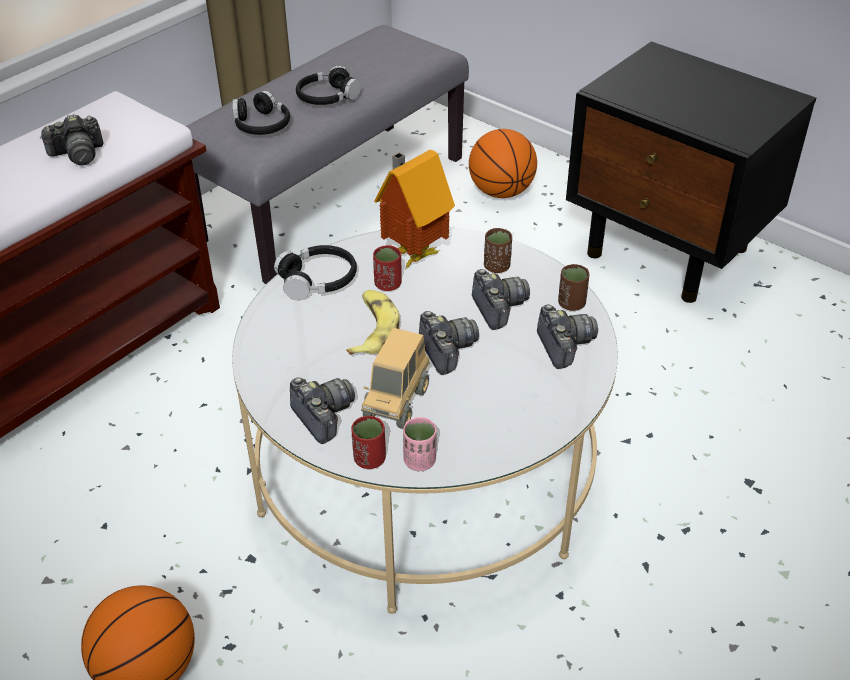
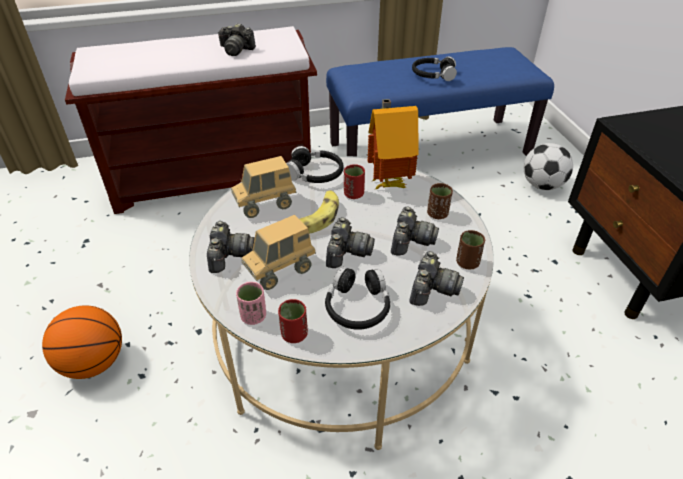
camera: 35 degrees right, 0 degrees up
grey bench [186,25,469,284] -> blue bench [326,47,554,157]
black headphones [232,91,290,135] -> black headphones moved to [325,267,390,330]
red cup [351,416,386,469] -> red cup moved to [278,299,308,343]
basketball [469,129,537,198] -> football [524,143,573,190]
none -> toy truck [231,156,296,218]

